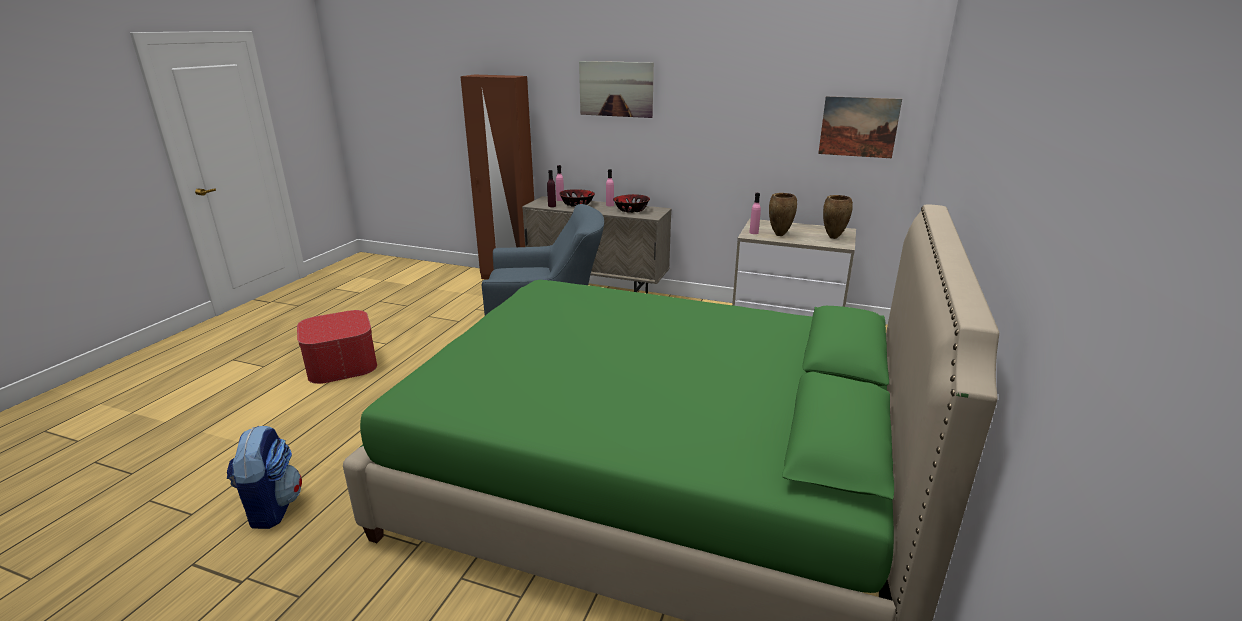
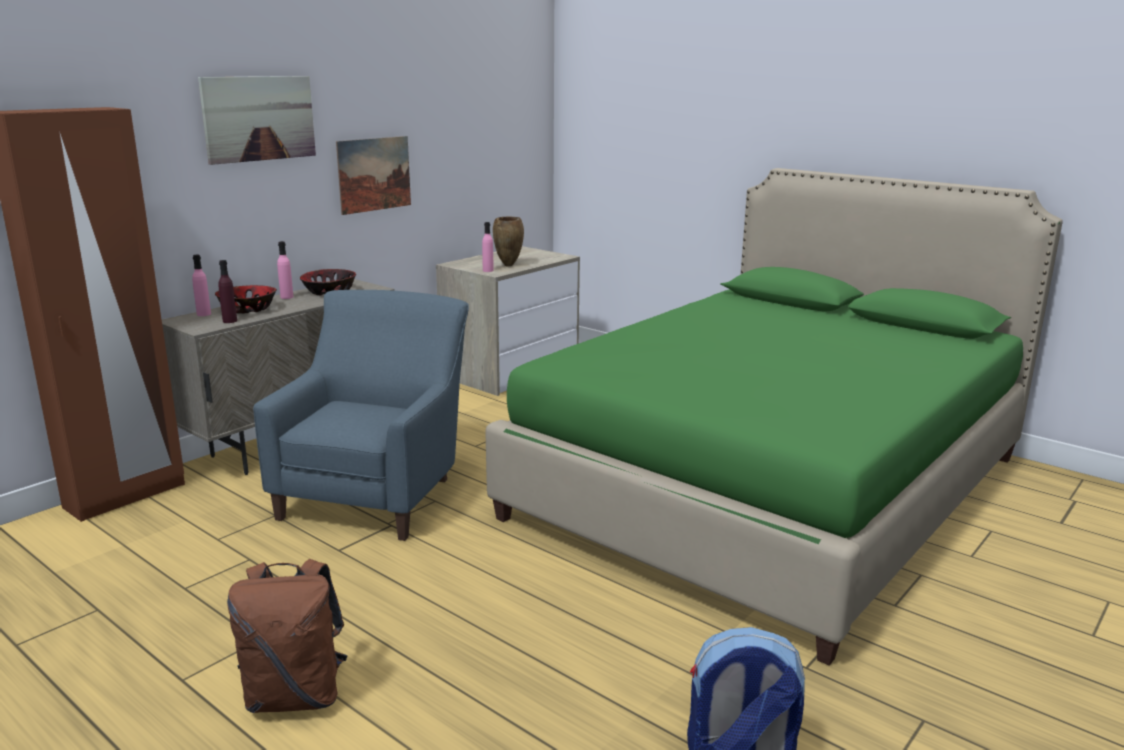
camera: 70 degrees left, 5 degrees down
ottoman [297,310,377,384] -> brown backpack [227,559,348,713]
picture [818,96,902,158] -> picture moved to [336,136,411,215]
brown vase [823,195,853,239] -> none

